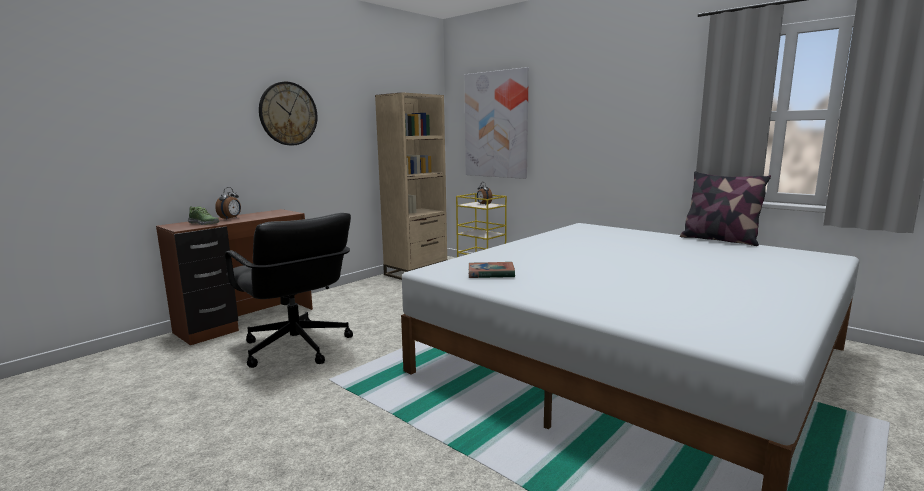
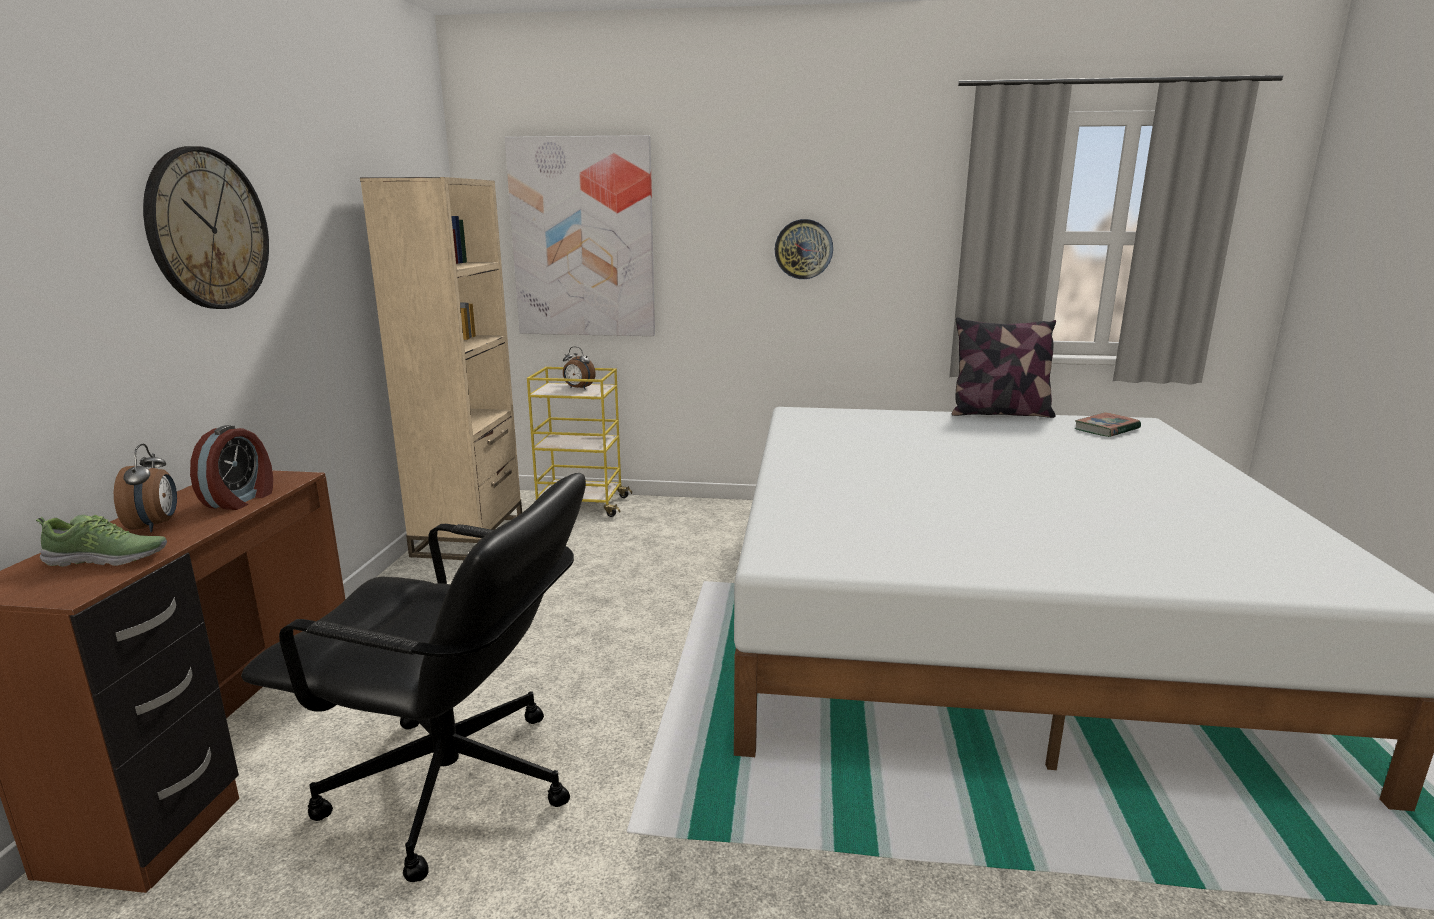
camera: 35 degrees left, 5 degrees up
book [469,262,515,278] -> book moved to [1074,412,1141,437]
none -> alarm clock [190,425,273,510]
none -> wall clock [775,219,833,279]

